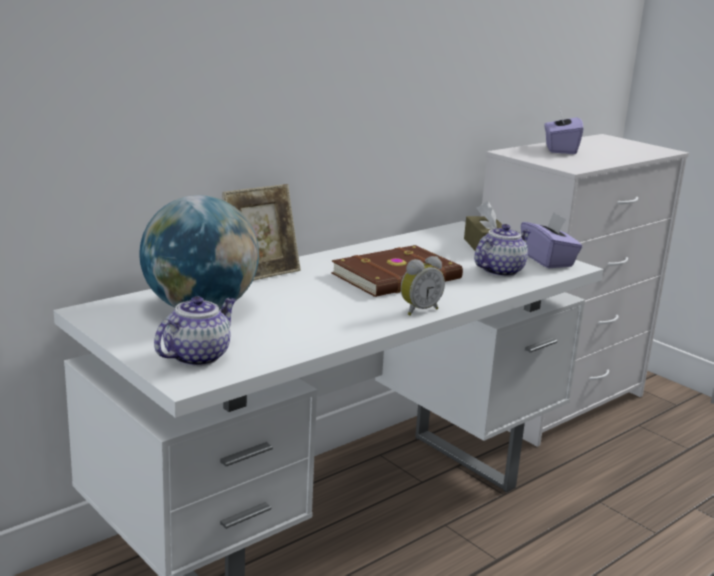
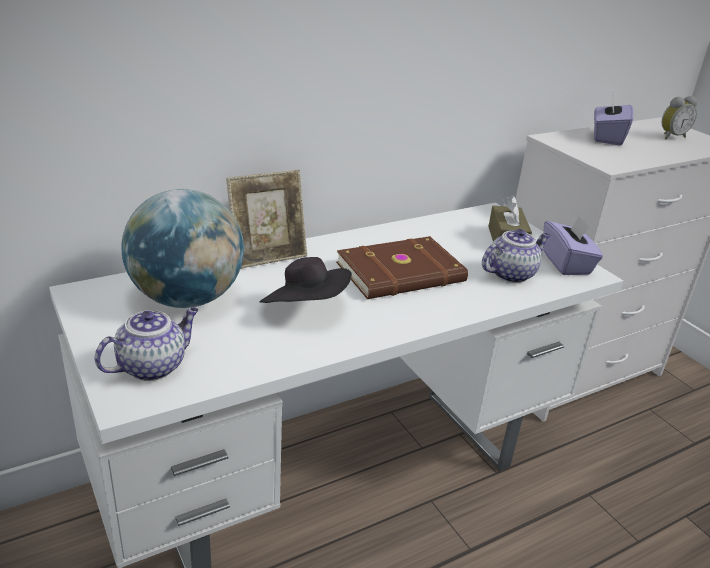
camera: 10 degrees right, 10 degrees up
alarm clock [401,256,445,316] -> alarm clock moved to [662,96,697,139]
none -> black hat [259,257,352,303]

